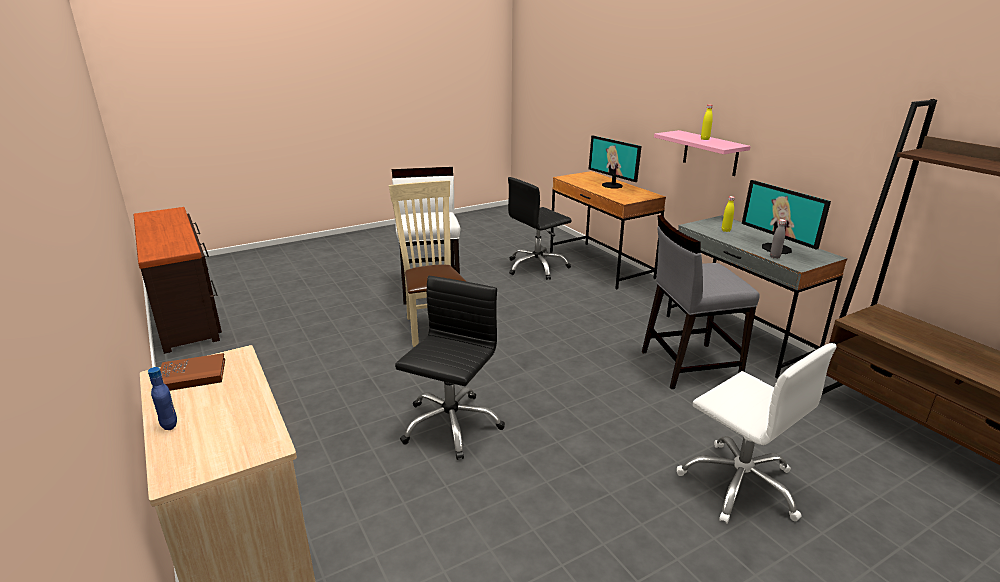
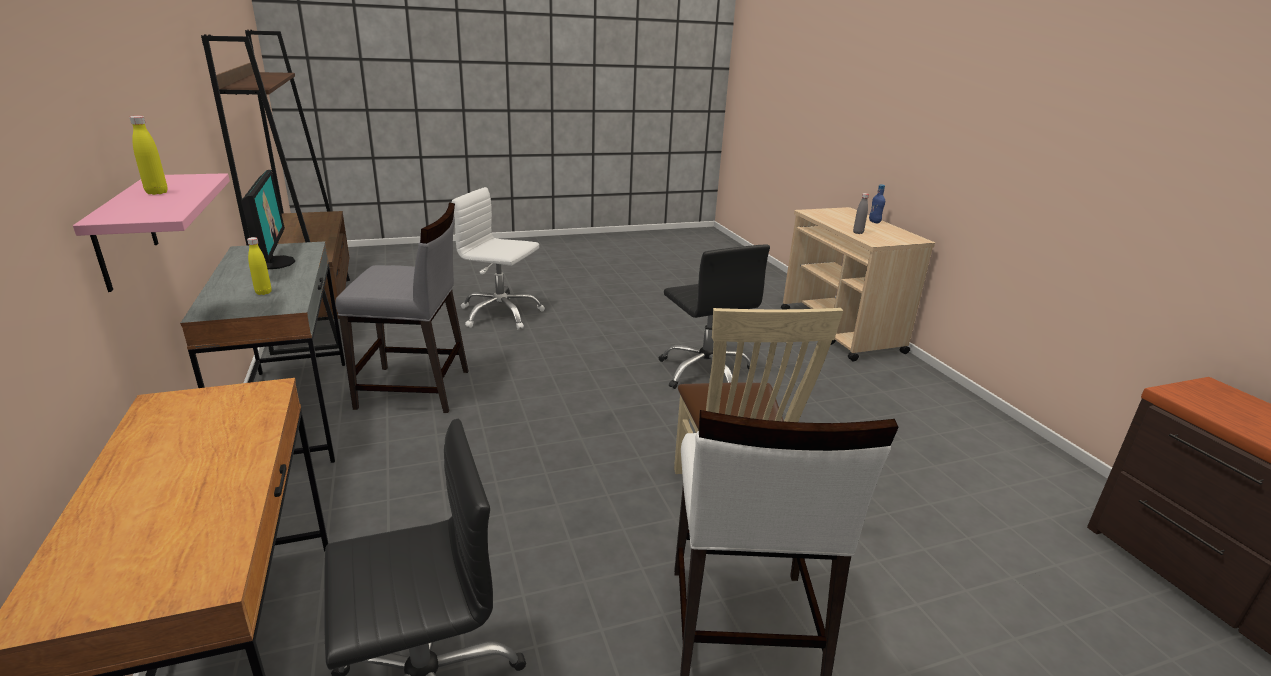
camera: 170 degrees left, 0 degrees up
brown book [160,353,225,391] -> none
black office chair [395,276,505,460] -> black office chair turned 60 degrees counterclockwise [659,244,770,389]
monitor [589,136,642,188] -> none
white office chair [677,343,837,524] -> white office chair turned 45 degrees counterclockwise [452,187,545,329]
grey bottle [770,219,786,259] -> grey bottle moved to [853,193,869,234]

